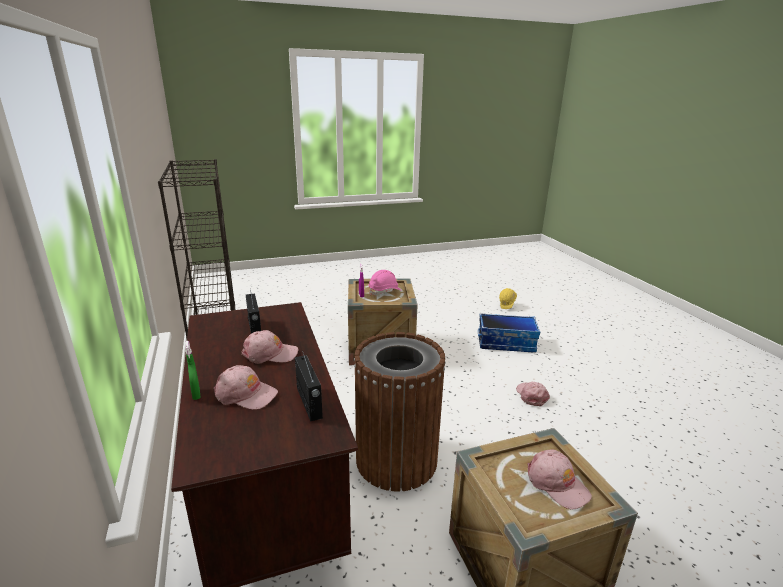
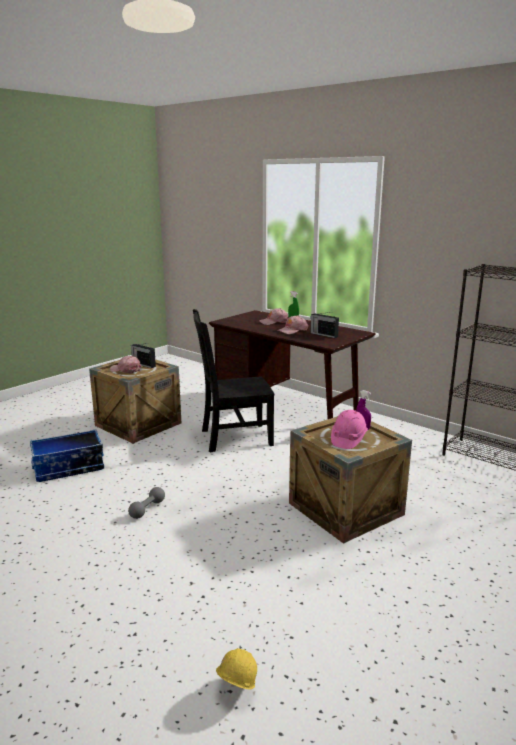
camera: 150 degrees right, 5 degrees down
radio [295,350,323,422] -> radio moved to [131,343,156,368]
brown trash can [354,332,446,492] -> black chair [193,309,275,453]
storage box [478,313,540,352] -> storage box moved to [30,430,104,482]
pink cap [516,382,550,406] -> grey dumbbell [128,487,165,519]

